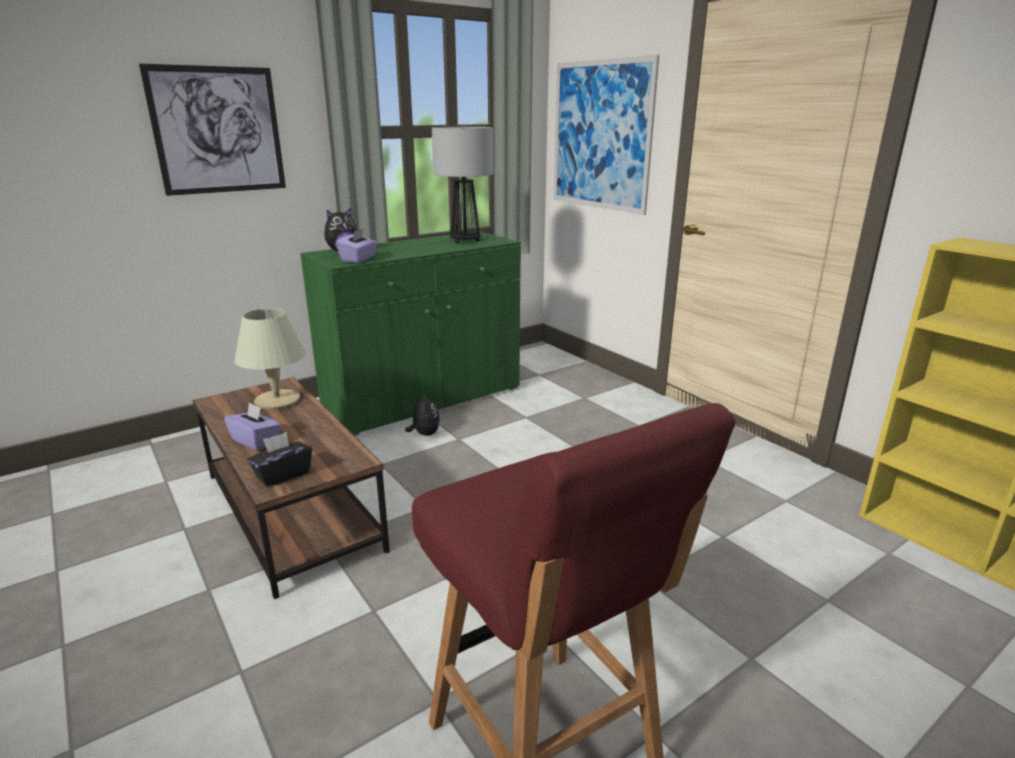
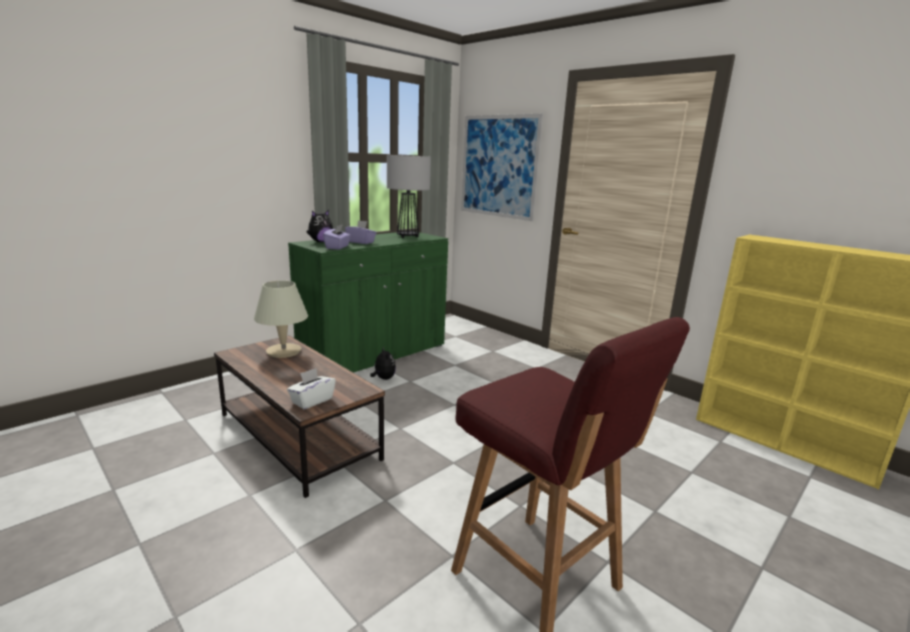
camera: 10 degrees left, 5 degrees down
picture [139,64,286,196] -> none
purple tissue box [224,402,281,451] -> purple tissue box moved to [345,220,377,244]
black tissue box [247,432,312,487] -> white tissue box [287,368,336,409]

